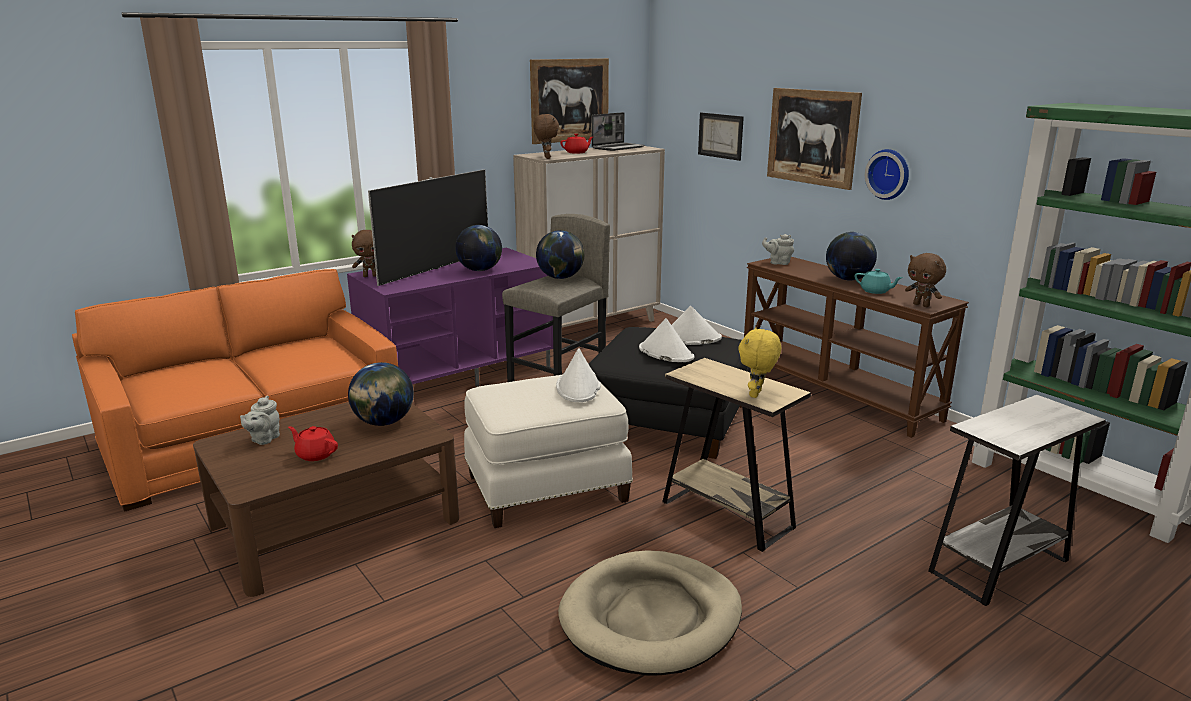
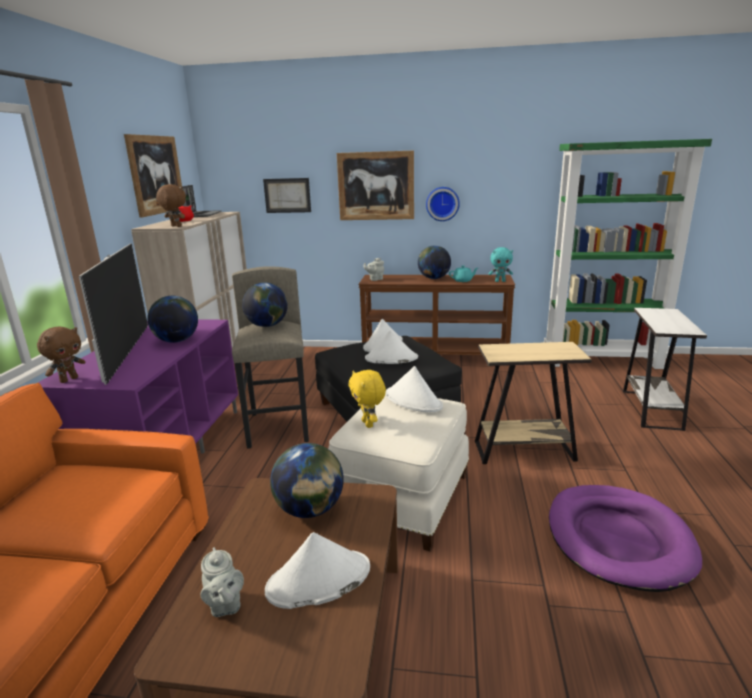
camera: 45 degrees left, 0 degrees up
red teapot [288,426,338,461] -> white hat [265,532,370,609]
beige dog bed [558,550,742,676] -> purple dog bed [549,485,702,592]
yellow plush toy [738,327,781,398] -> yellow plush toy moved to [348,370,386,428]
brown plush toy [905,253,946,307] -> turquoise plush toy [489,247,513,282]

